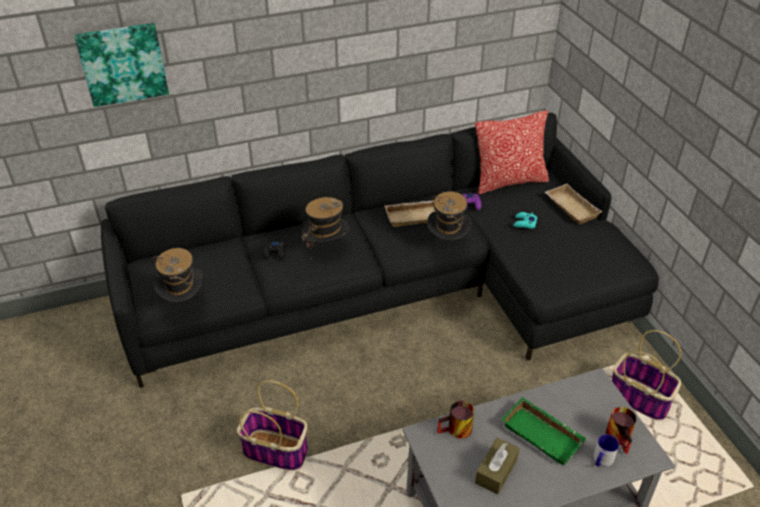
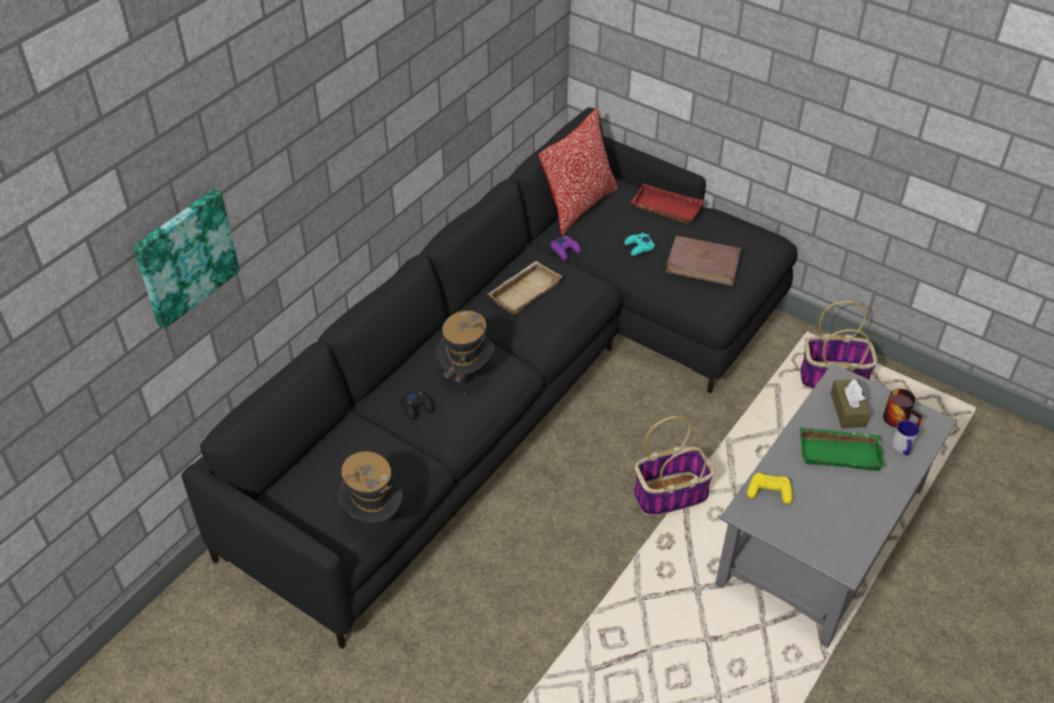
camera: 35 degrees left, 5 degrees up
basket [237,380,308,471] -> basket moved to [634,416,715,516]
hat [427,192,471,240] -> none
mug [437,401,474,439] -> yellow game controller [747,473,793,504]
brown tissue box [475,437,520,495] -> brown tissue box moved to [830,379,870,428]
beige tray [544,184,603,224] -> red tray [631,183,705,224]
none -> brown book [666,236,741,286]

